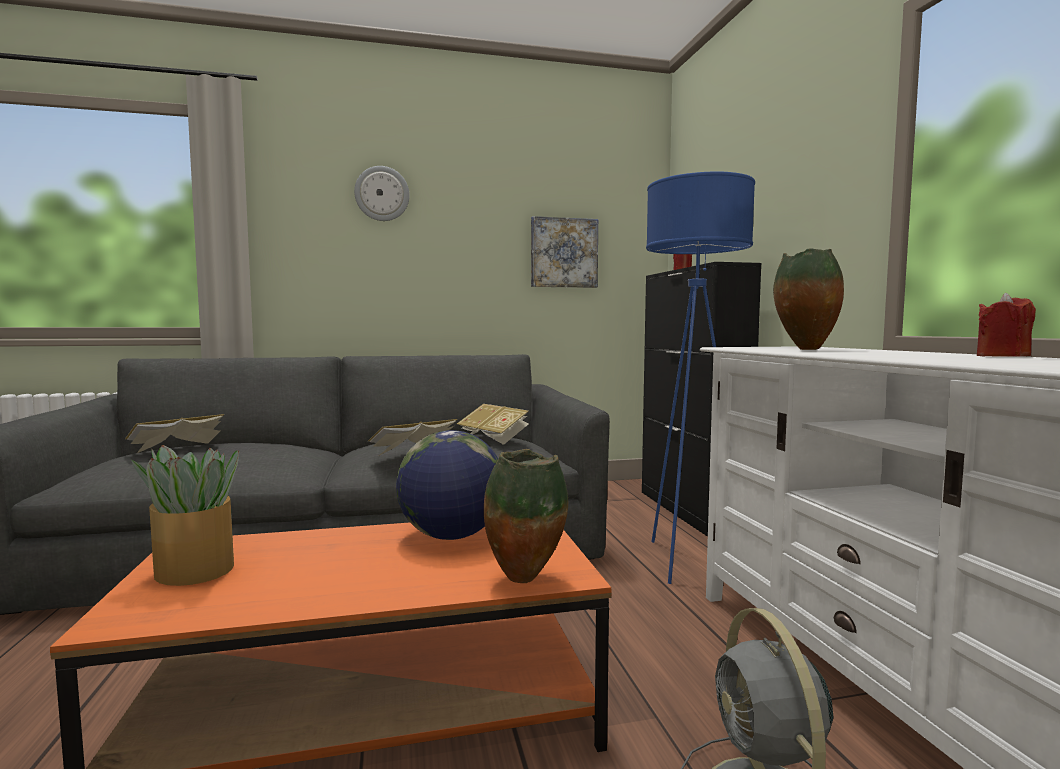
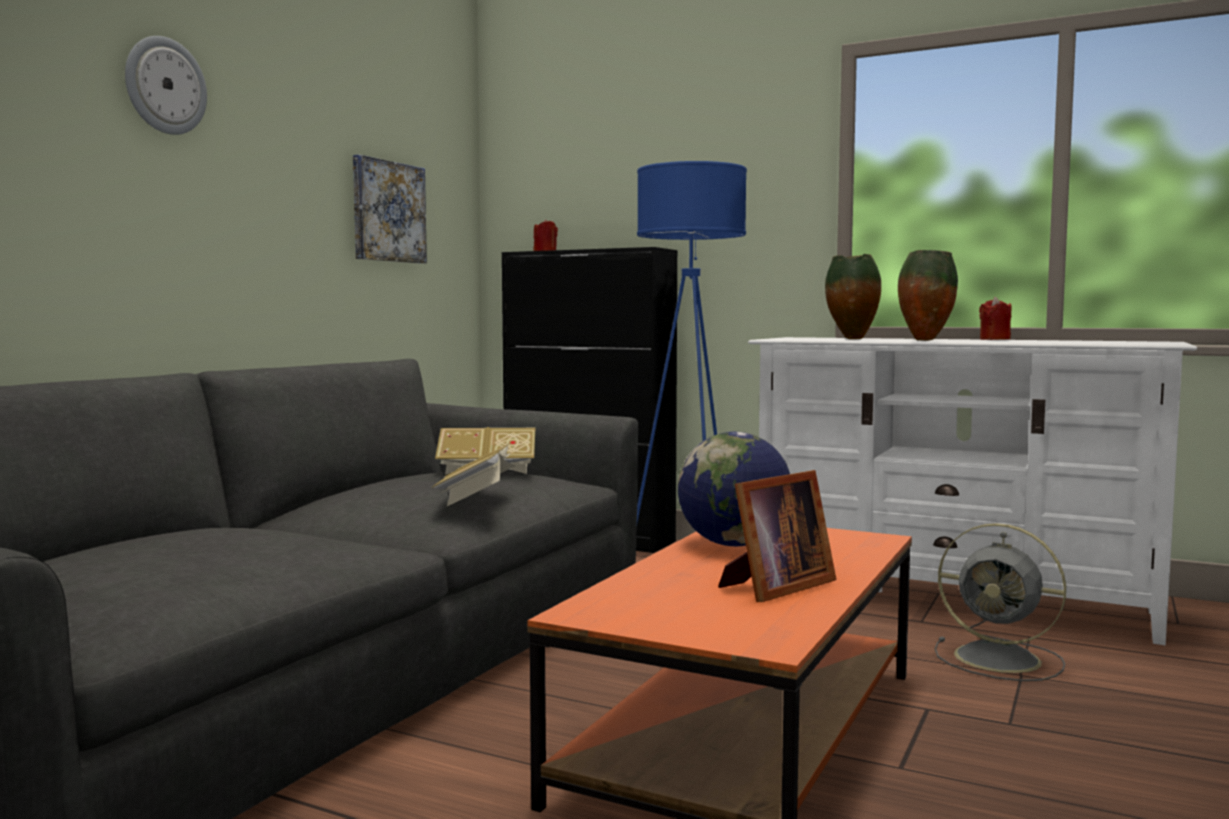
camera: 50 degrees left, 0 degrees up
book [125,414,224,454] -> none
potted plant [131,445,239,586] -> none
vase [484,449,568,583] -> vase moved to [898,250,958,341]
none -> picture frame [718,470,836,602]

